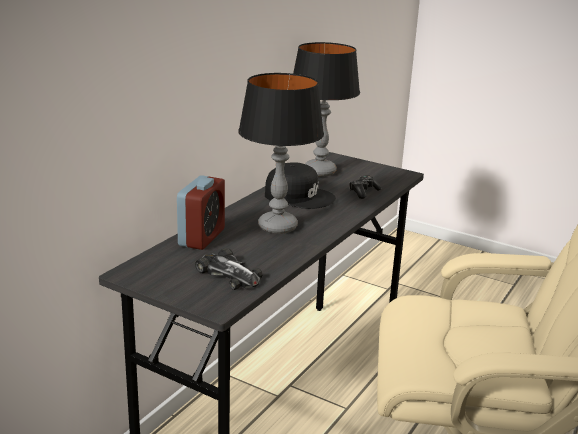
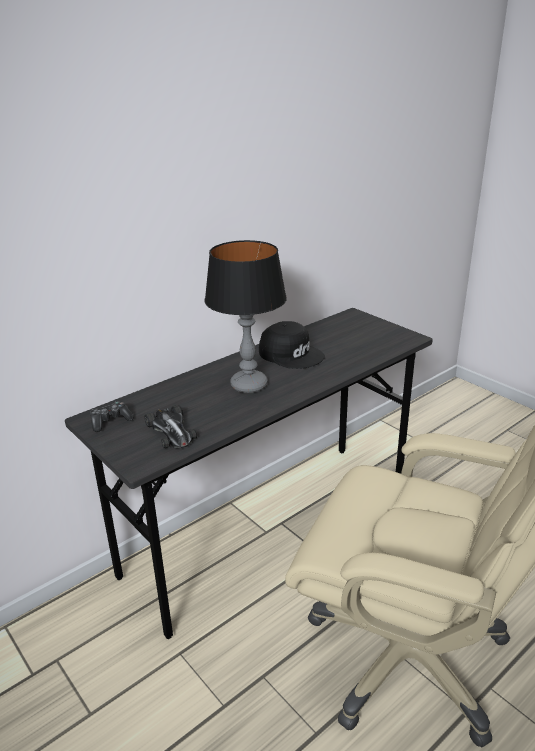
camera: 20 degrees right, 5 degrees up
alarm clock [177,175,225,250] -> none
table lamp [293,42,360,176] -> none
game controller [349,175,382,199] -> game controller moved to [90,401,134,432]

